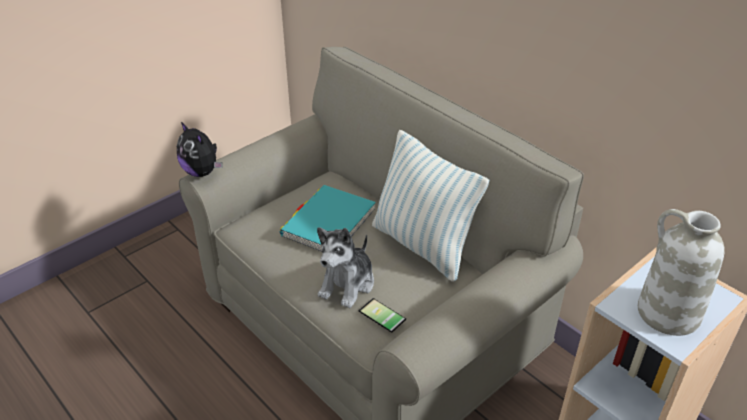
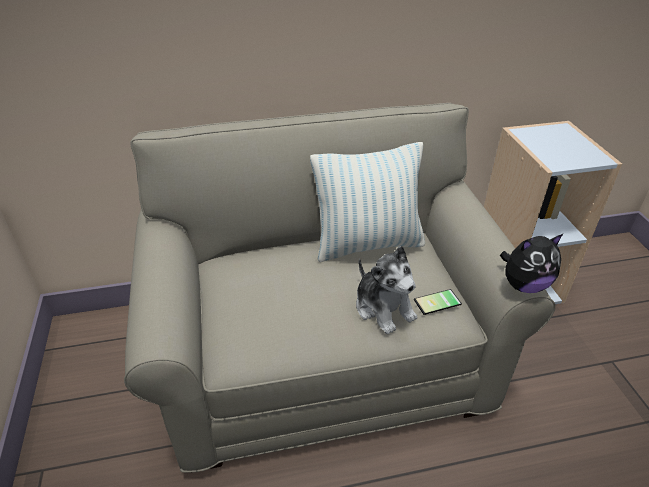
camera: 60 degrees left, 0 degrees up
plush toy [177,122,223,177] -> plush toy moved to [500,234,563,293]
turquoise book [280,185,376,252] -> none
white vase [638,209,725,336] -> none

